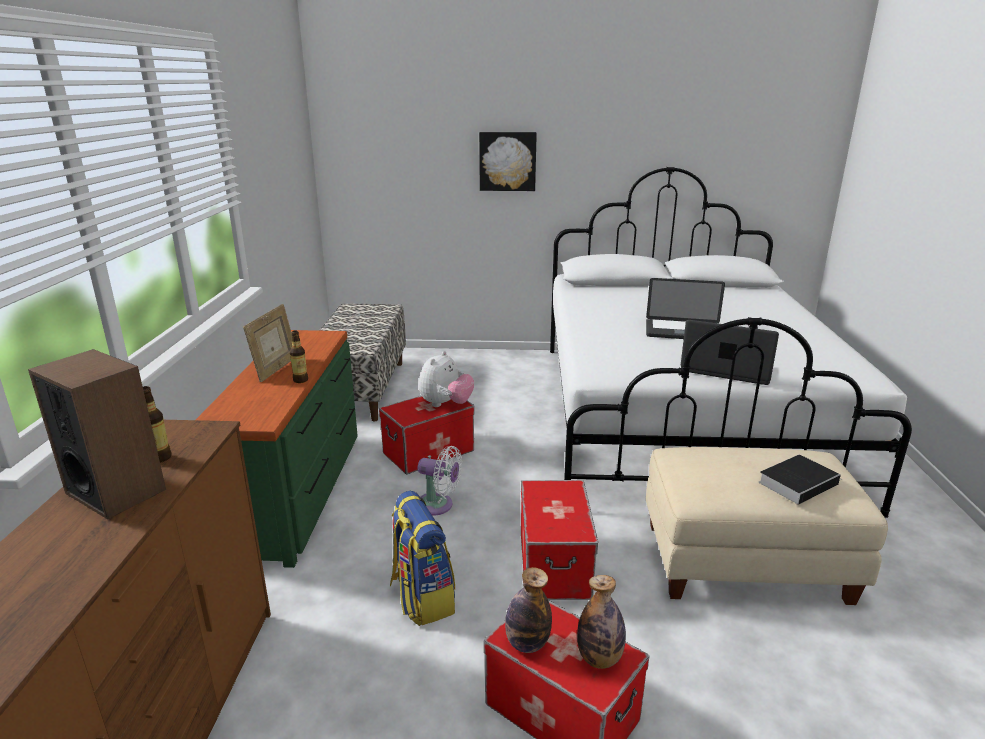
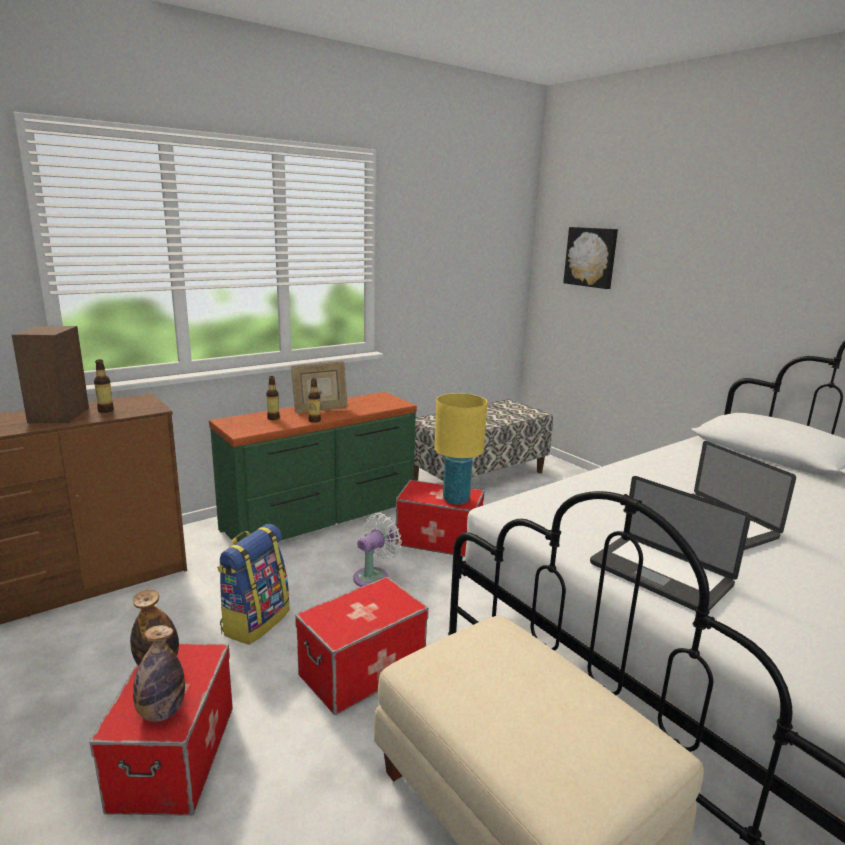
camera: 50 degrees right, 5 degrees down
white fan [418,446,462,516] -> white fan turned 120 degrees counterclockwise [353,513,402,587]
plush toy [419,351,474,407] -> yellow table lamp [435,393,487,505]
picture [479,132,537,191] -> picture moved to [563,227,618,289]
laptop [681,320,779,385] -> laptop turned 150 degrees clockwise [590,476,751,611]
book [758,455,843,505] -> none
none -> bottle [266,376,280,420]

